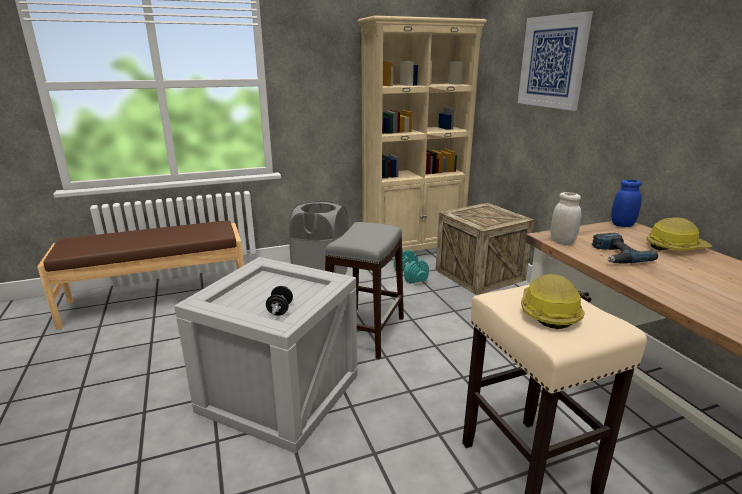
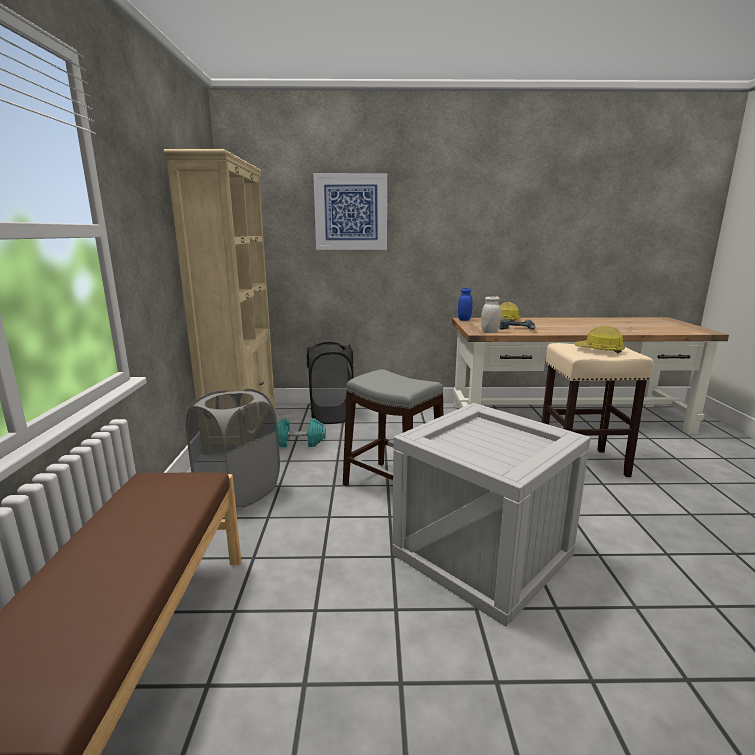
camera: 70 degrees left, 5 degrees down
black dumbbell [266,286,293,315] -> none
crate [436,203,534,295] -> black laundry basket [307,342,354,424]

